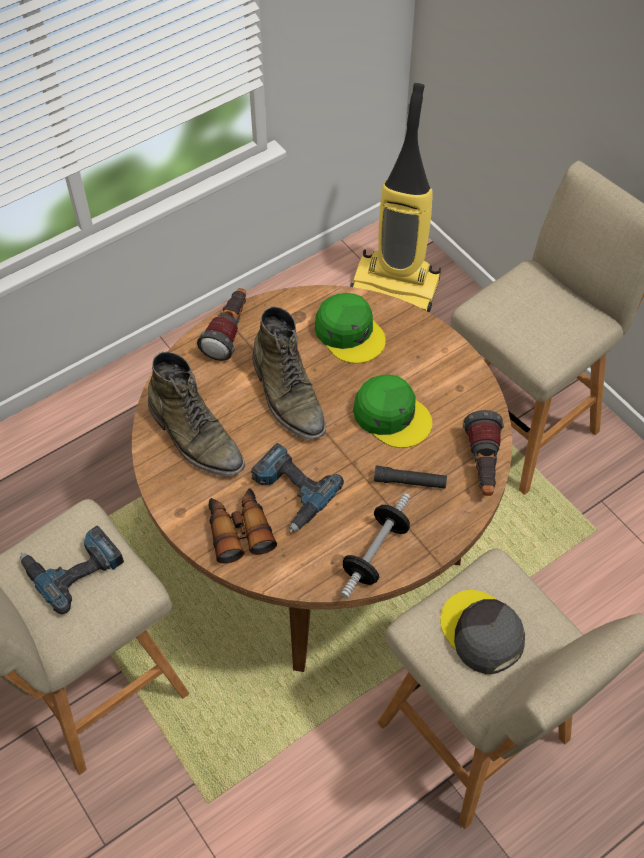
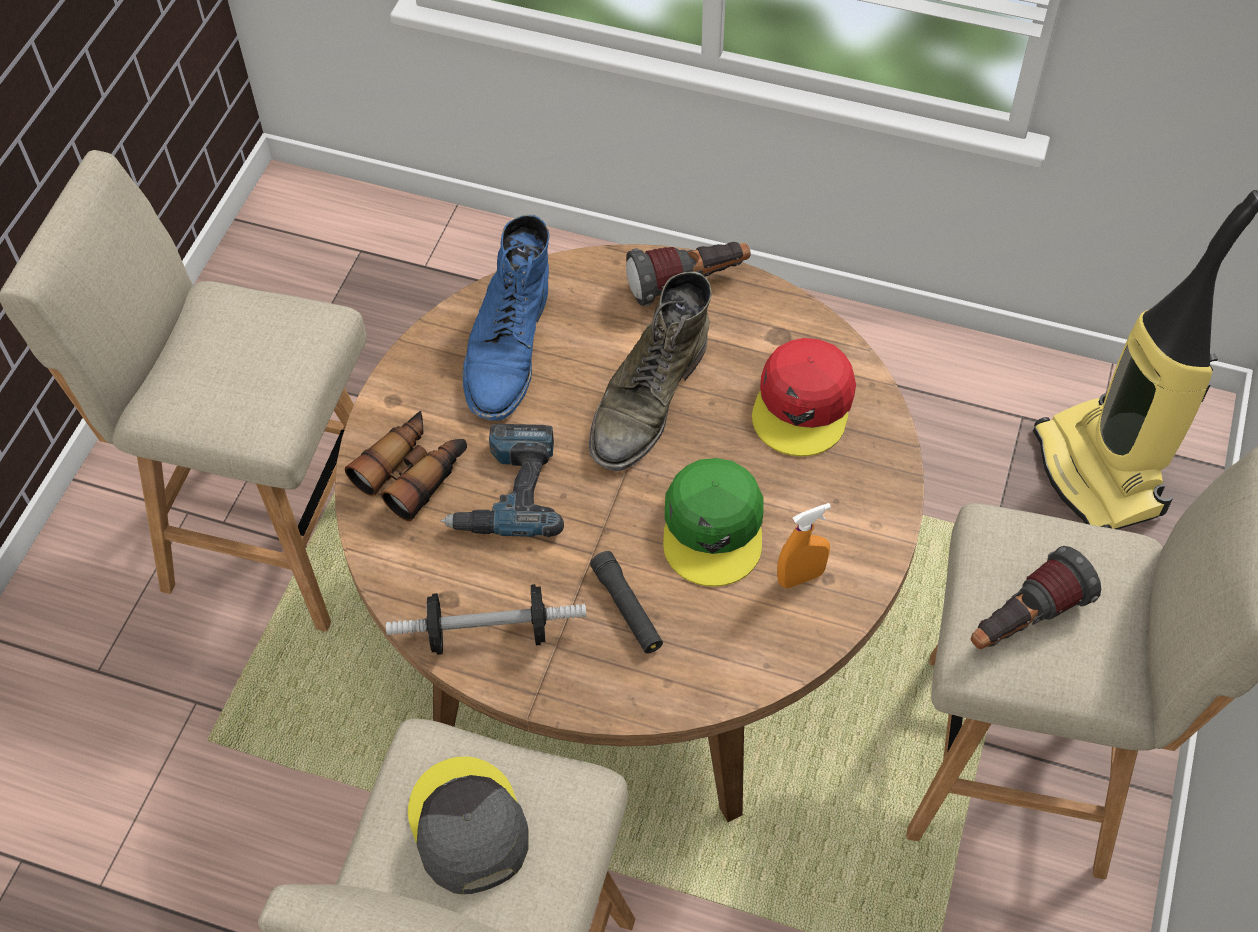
camera: 55 degrees right, 0 degrees up
power drill [20,526,124,614] -> none
green boot [148,352,245,477] -> blue boot [462,214,550,421]
green cap [315,293,386,363] -> red cap [752,338,856,456]
grey cap [440,590,525,675] -> grey cap turned 45 degrees counterclockwise [408,757,529,895]
flashlight [463,410,504,496] -> flashlight moved to [971,546,1101,649]
none -> orange spray bottle [777,503,831,588]

